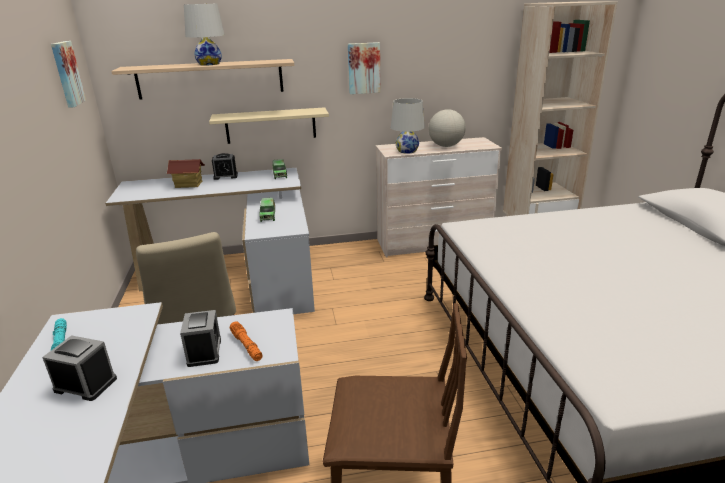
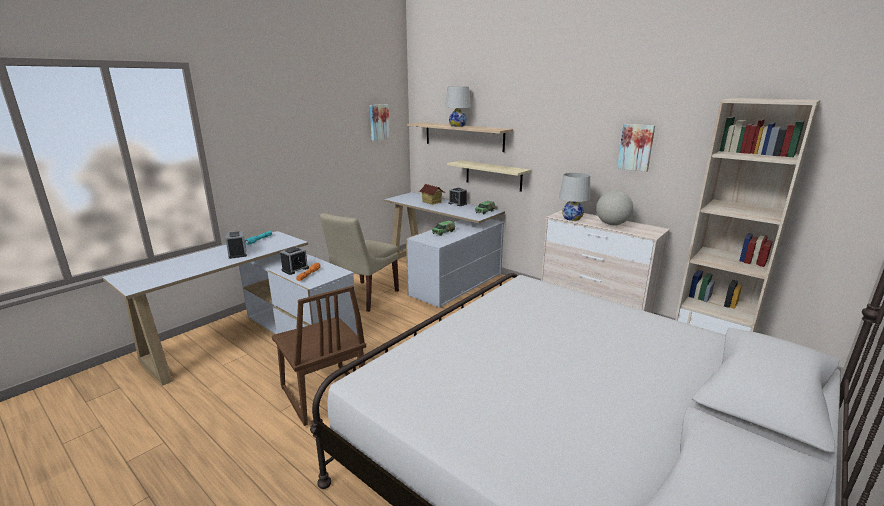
camera: 50 degrees right, 5 degrees down
picture [348,42,381,94] -> picture moved to [617,124,655,172]

